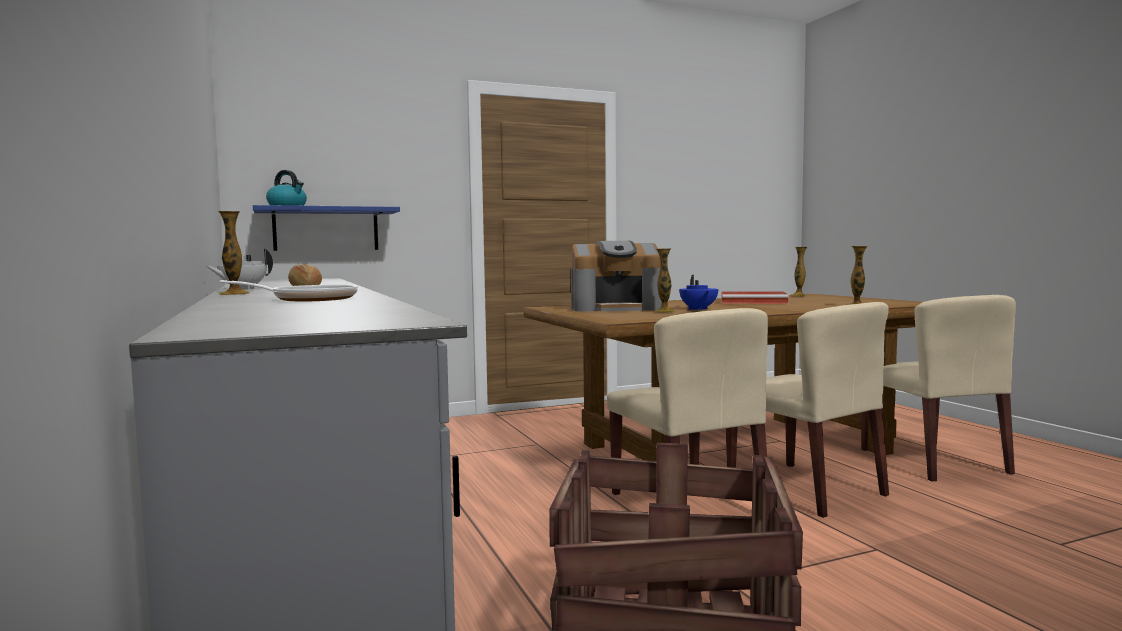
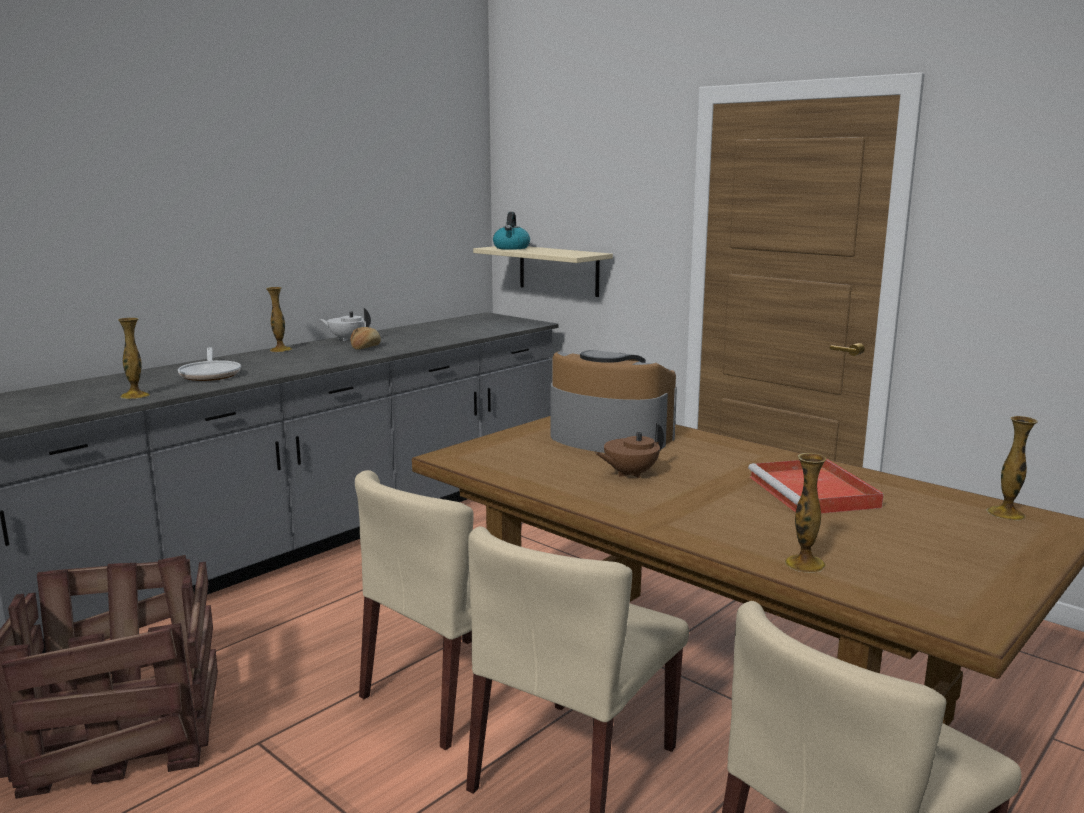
camera: 65 degrees right, 10 degrees up
blue shelf [253,205,400,251] -> beige shelf [473,246,613,297]
coffee machine [571,241,662,311] -> coffee machine turned 150 degrees clockwise [550,350,677,453]
vase [654,248,676,312] -> vase moved to [118,318,150,399]
blue teapot [679,275,718,310] -> brown teapot [595,423,664,478]

